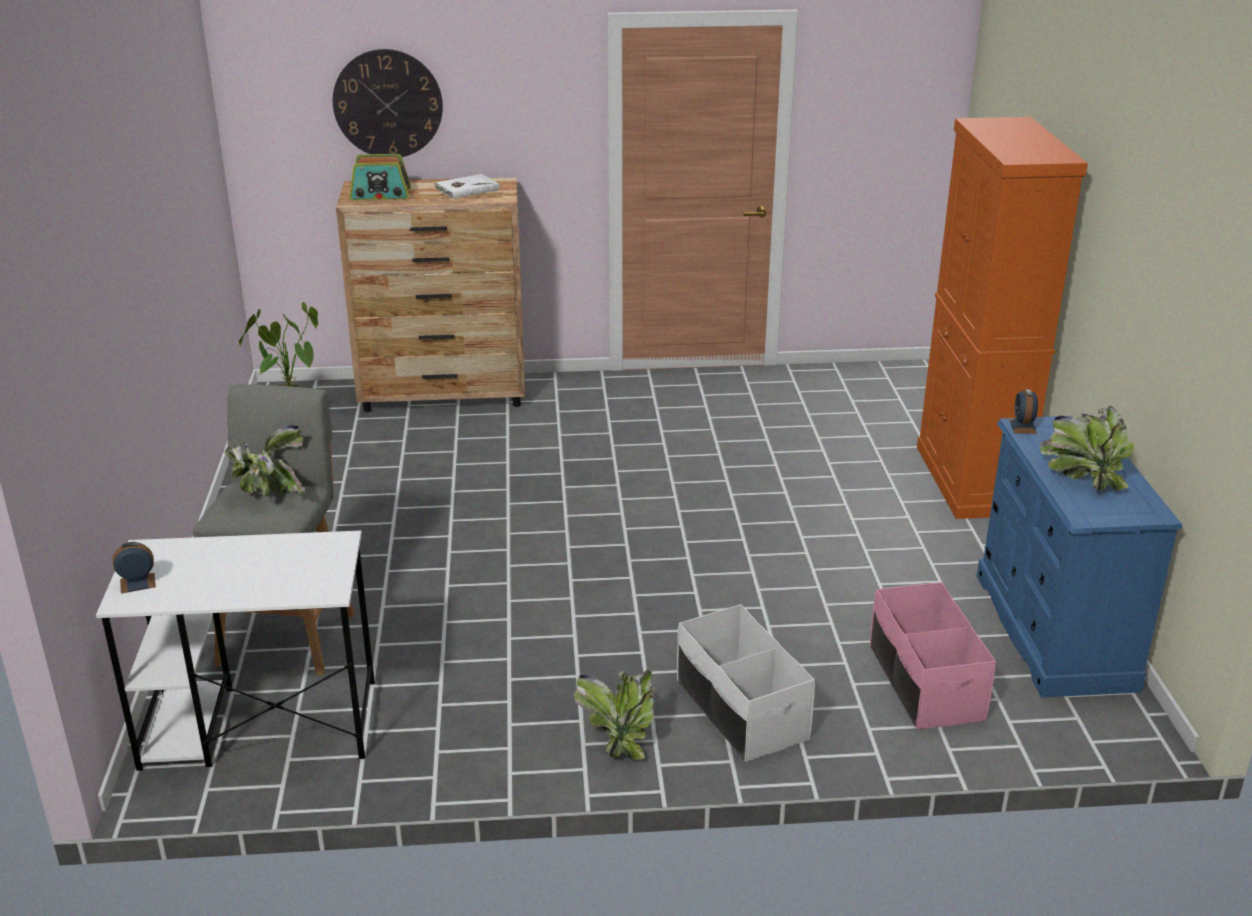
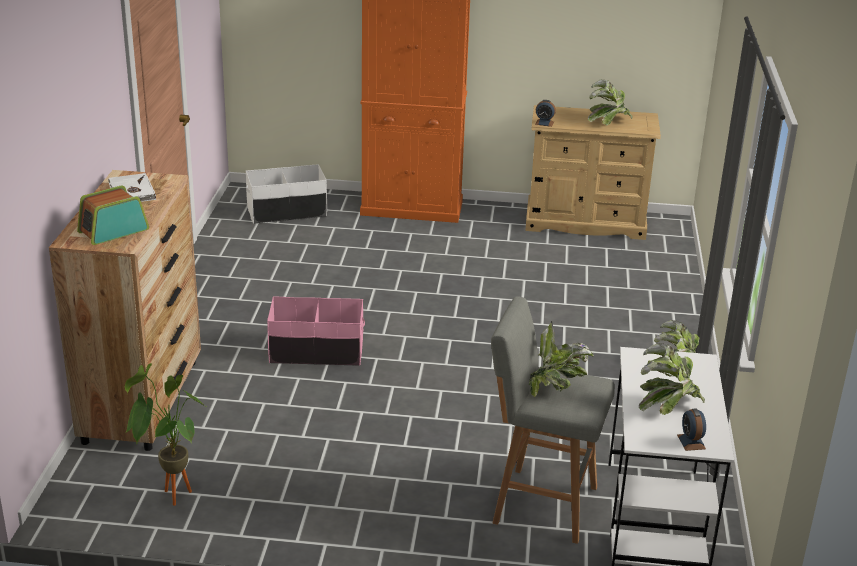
camera: 80 degrees left, 0 degrees up
wall clock [333,49,443,157] -> none
radio [349,154,411,200] -> radio turned 135 degrees counterclockwise [77,185,149,245]
white storage box [677,604,815,762] -> white storage box moved to [246,164,327,224]
pink storage box [870,582,996,729] -> pink storage box moved to [267,296,365,366]
blue dresser [977,415,1182,698] -> beige dresser [525,105,661,240]
none -> potted plant [639,343,705,415]

